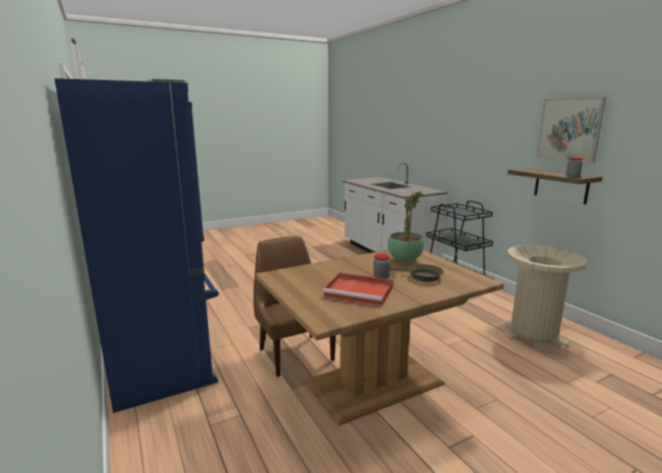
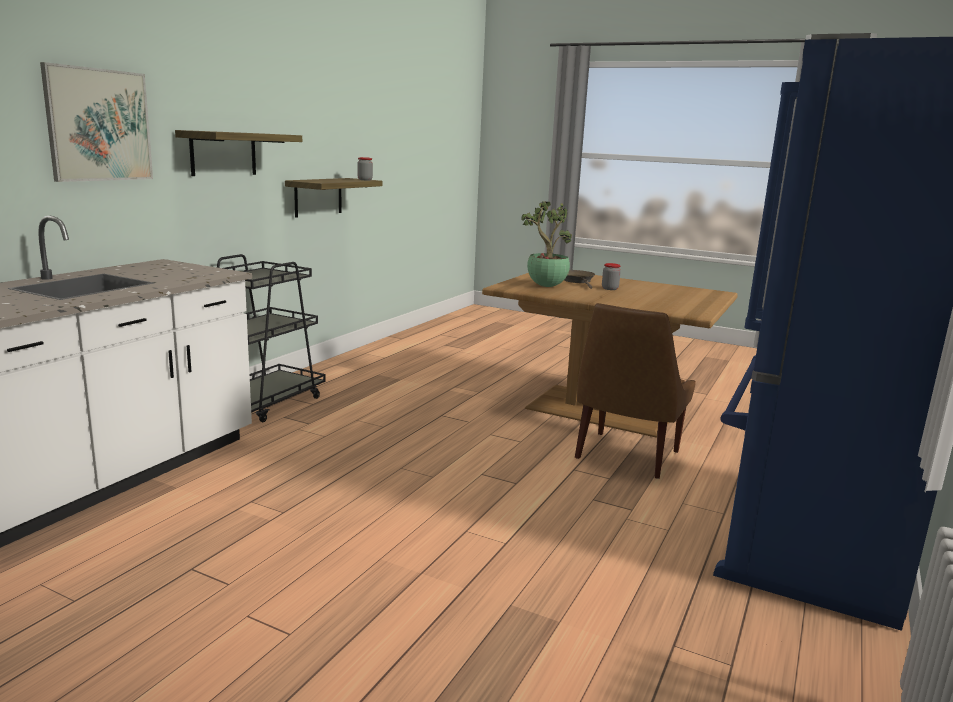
camera: 125 degrees left, 0 degrees up
red tray [323,272,394,306] -> none
beige trash can [504,244,588,351] -> none
picture [536,97,606,163] -> picture moved to [40,62,153,182]
none -> shelf [175,130,302,176]

